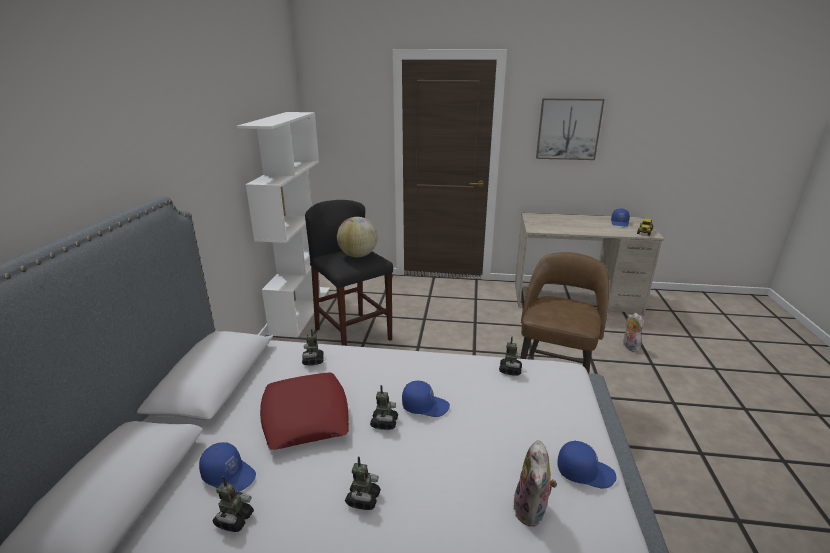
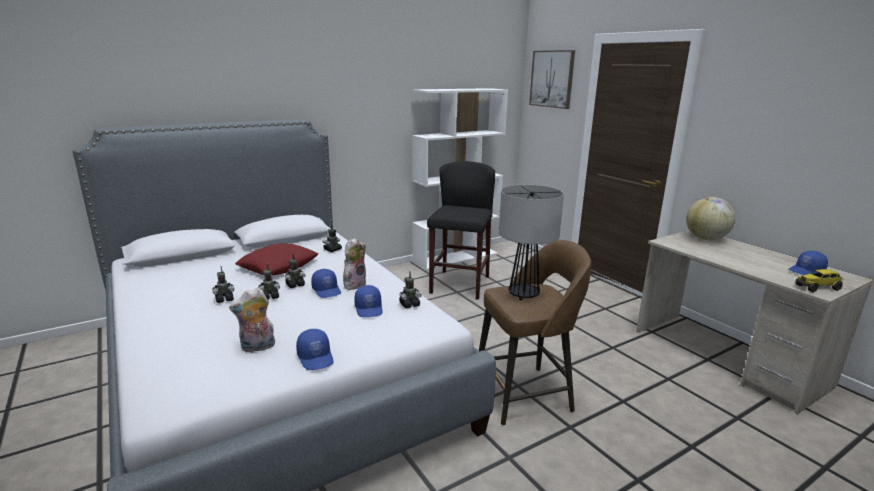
camera: 50 degrees right, 5 degrees down
blue cap [199,442,256,492] -> blue cap moved to [354,285,383,317]
toy robot [213,476,254,532] -> toy robot moved to [258,264,280,300]
globe [337,217,378,257] -> globe moved to [686,197,735,240]
picture [536,98,605,160] -> picture moved to [529,50,575,109]
plush toy [623,313,643,352] -> plush toy moved to [343,238,366,290]
none -> table lamp [499,185,564,300]

